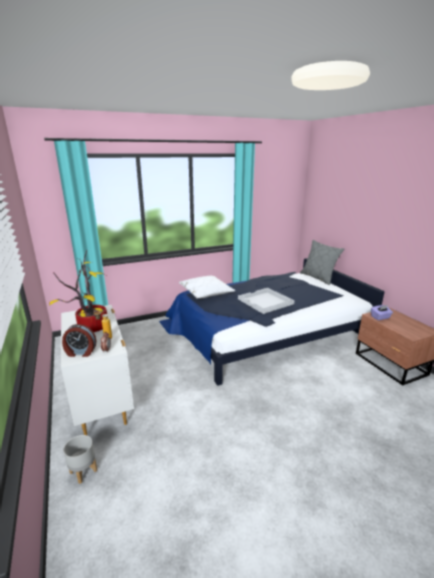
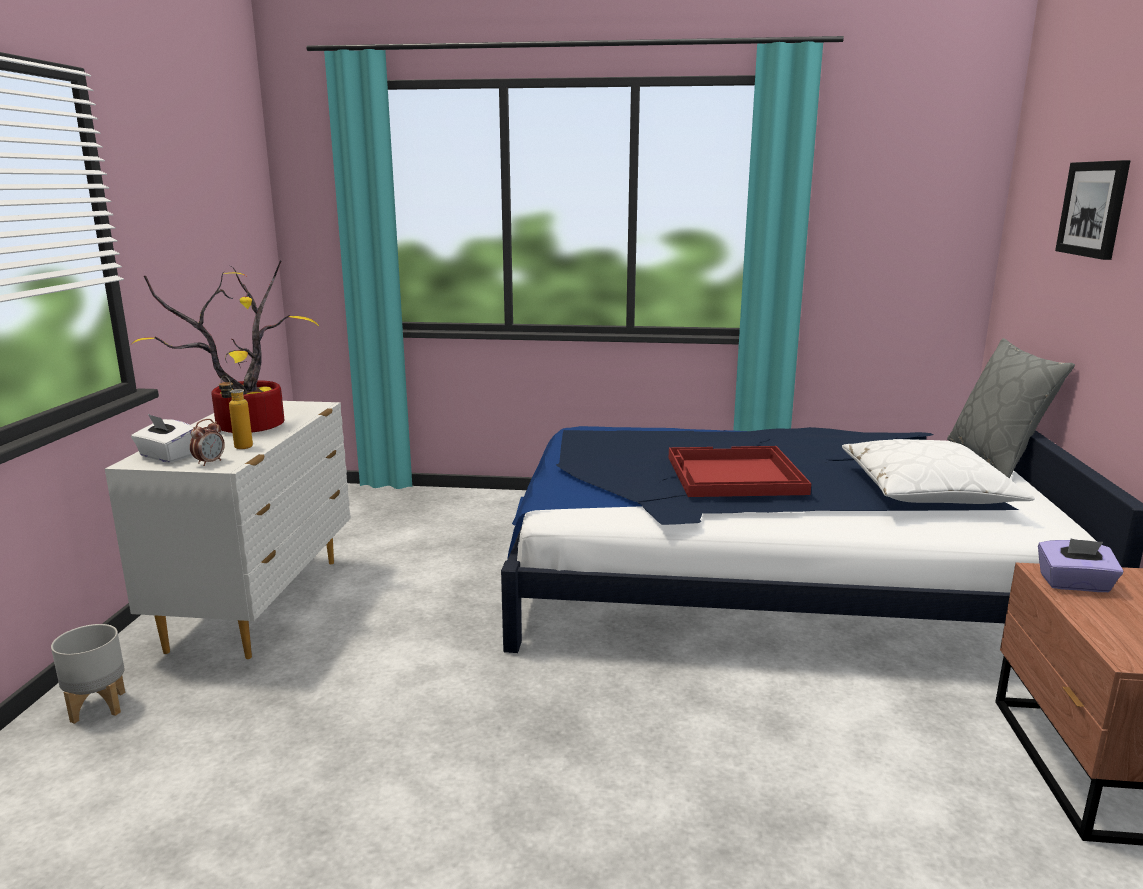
camera: 30 degrees right, 5 degrees down
alarm clock [62,324,96,357] -> white tissue box [131,414,193,463]
white pillow [179,276,236,299] -> white pillow moved to [842,440,1035,504]
white tray [238,288,294,314] -> red tray [669,446,812,497]
none -> picture [1055,160,1131,260]

